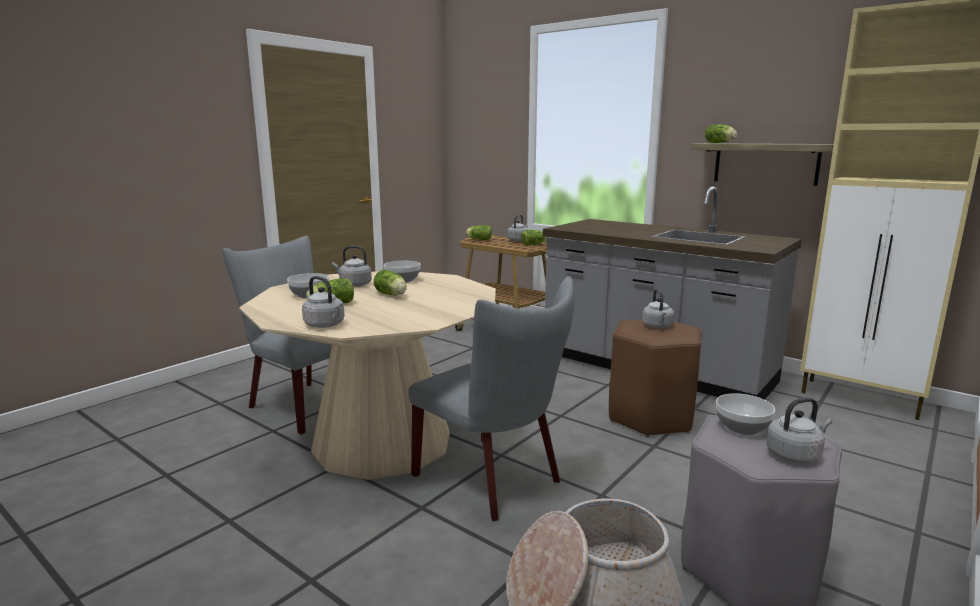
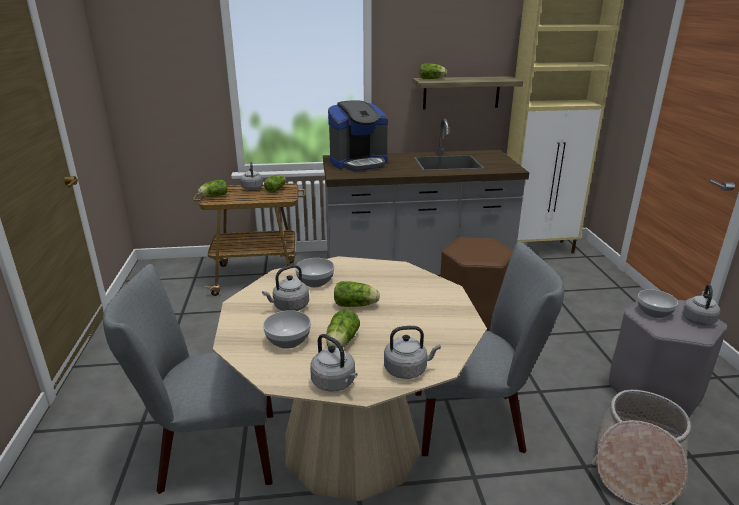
camera: 45 degrees left, 10 degrees up
grey kettle [642,289,674,328] -> grey kettle moved to [310,334,358,392]
none -> coffee machine [328,100,388,171]

